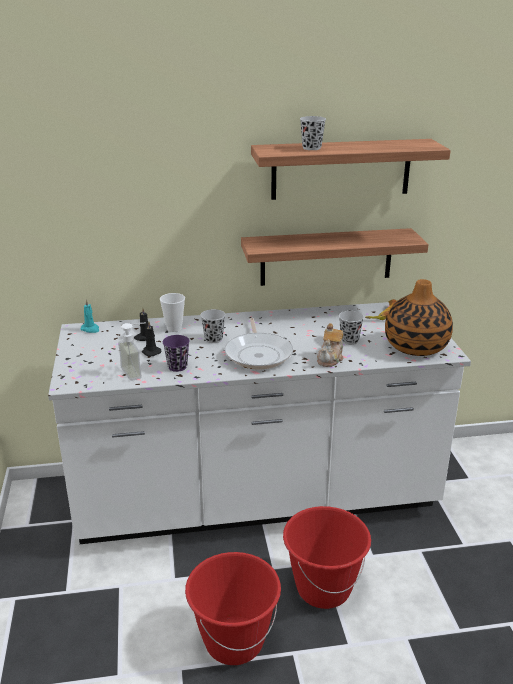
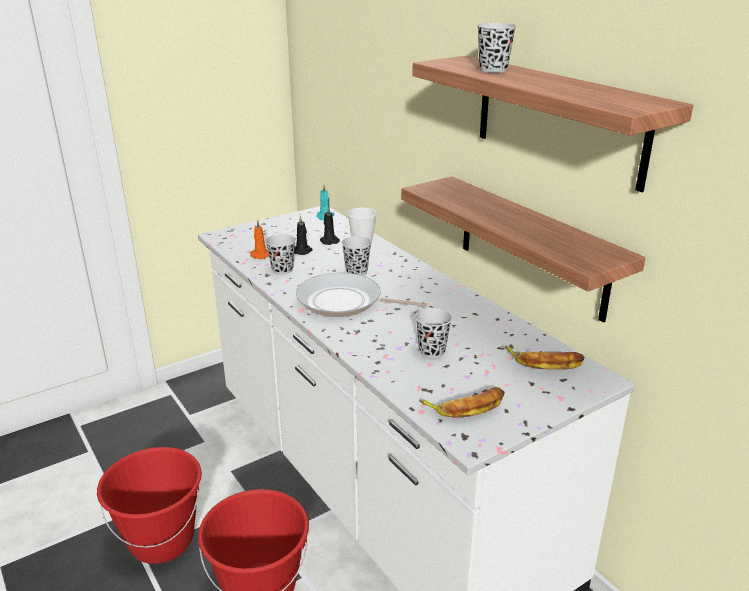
camera: 65 degrees right, 0 degrees up
soap dispenser [118,323,145,381] -> orange candle [250,220,269,259]
purple cup [163,335,190,372] -> black cup [266,234,295,274]
frying pan [225,318,293,370] -> frying pan turned 45 degrees clockwise [296,273,427,317]
teapot [317,323,344,367] -> none
vase [385,279,453,356] -> banana [419,387,505,418]

